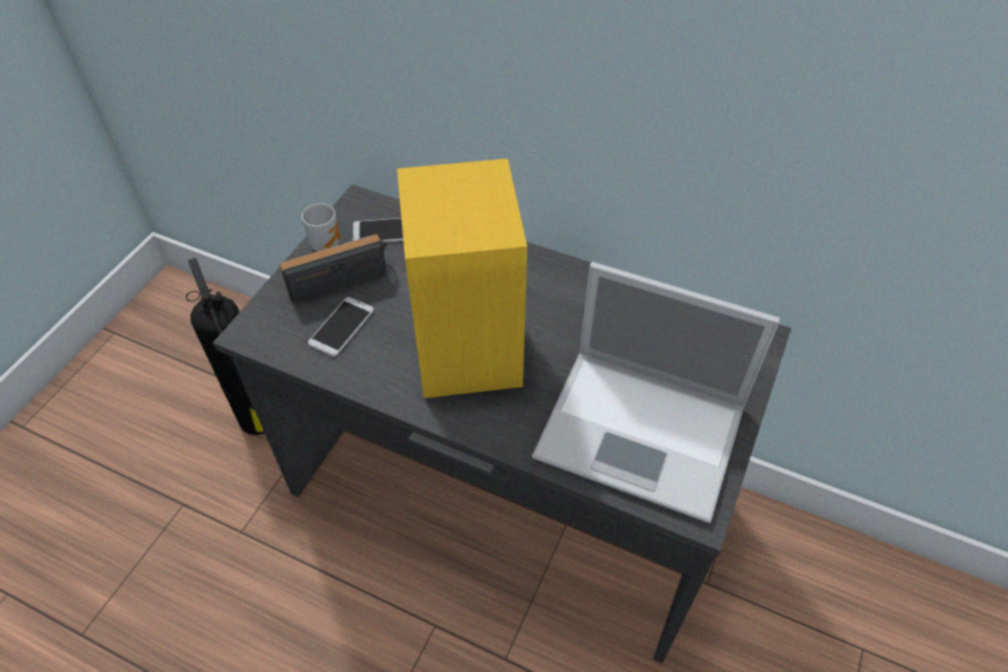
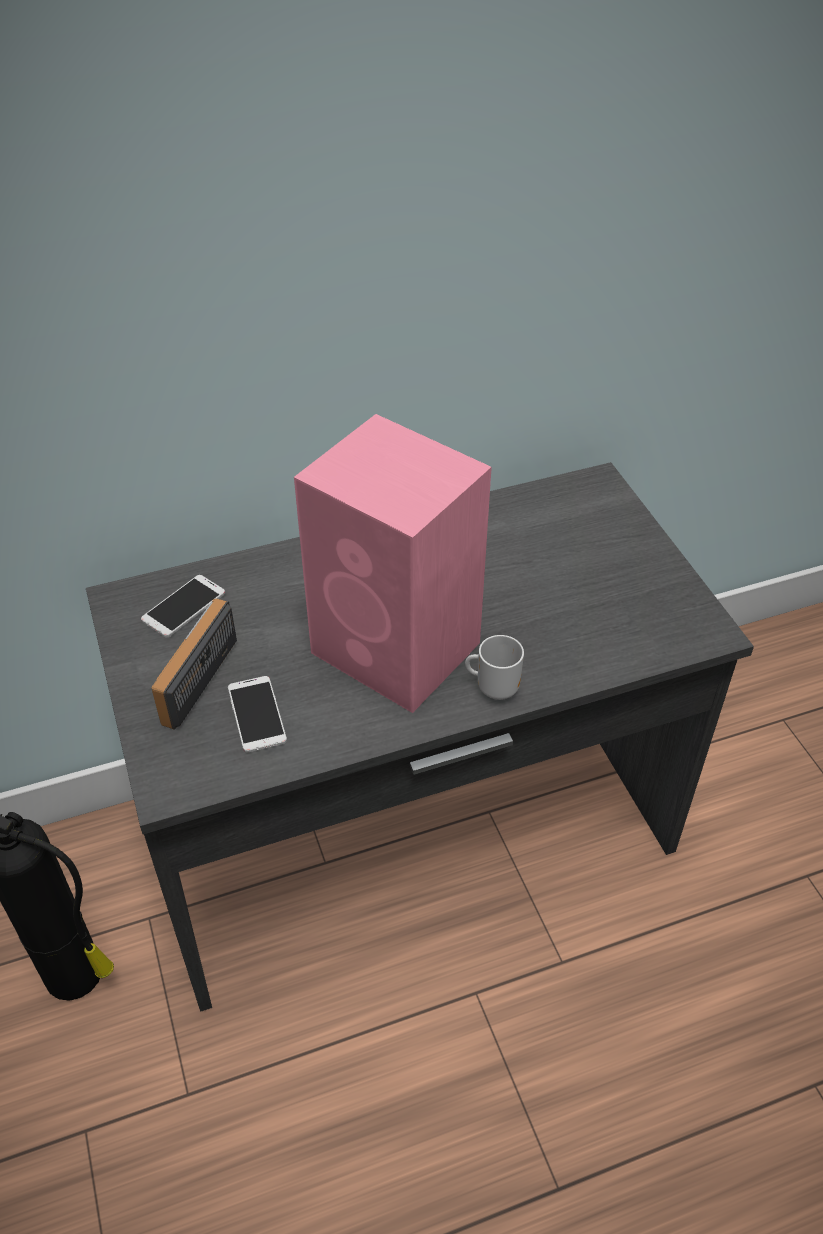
camera: 45 degrees left, 5 degrees down
mug [302,203,340,251] -> mug moved to [465,635,524,700]
yellow speaker [397,159,527,398] -> pink speaker [294,414,492,713]
laptop [532,262,780,523] -> none

